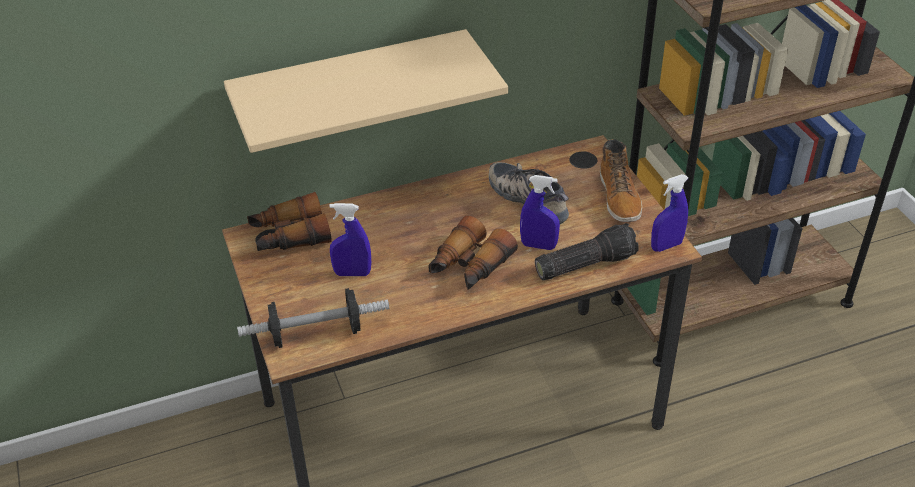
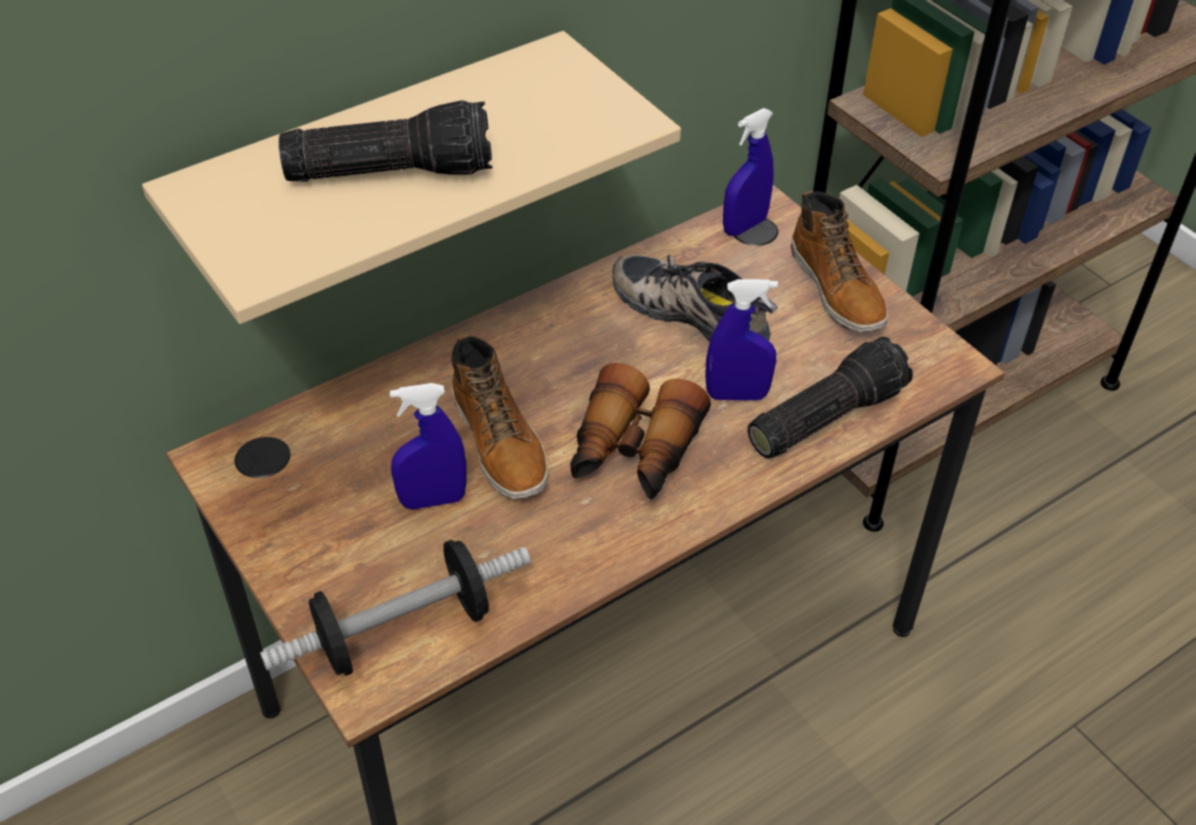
camera: 15 degrees left, 5 degrees up
binoculars [247,192,332,251] -> none
blue spray bottle [651,174,688,252] -> blue spray bottle moved to [723,108,774,236]
none -> flashlight [279,100,493,182]
none -> boot [451,335,548,499]

